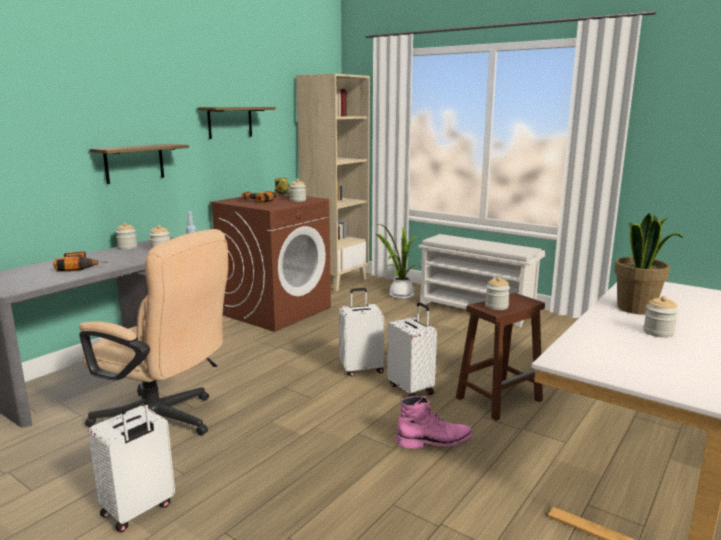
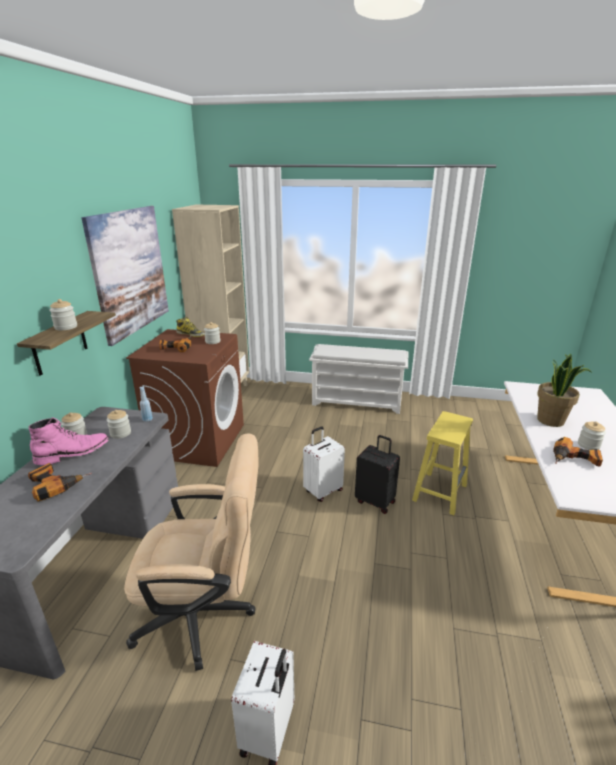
camera: 25 degrees left, 10 degrees up
shelf [198,107,276,139] -> picture [82,206,169,346]
potted plant [376,224,421,299] -> none
white suitcase [387,302,437,397] -> black suitcase [355,435,400,514]
pink boot [396,396,473,448] -> pink boot moved to [29,417,109,465]
brown stool [456,293,545,421] -> yellow stool [412,411,473,515]
jar [485,277,510,310] -> jar moved to [49,299,77,330]
none -> power drill [553,437,603,467]

